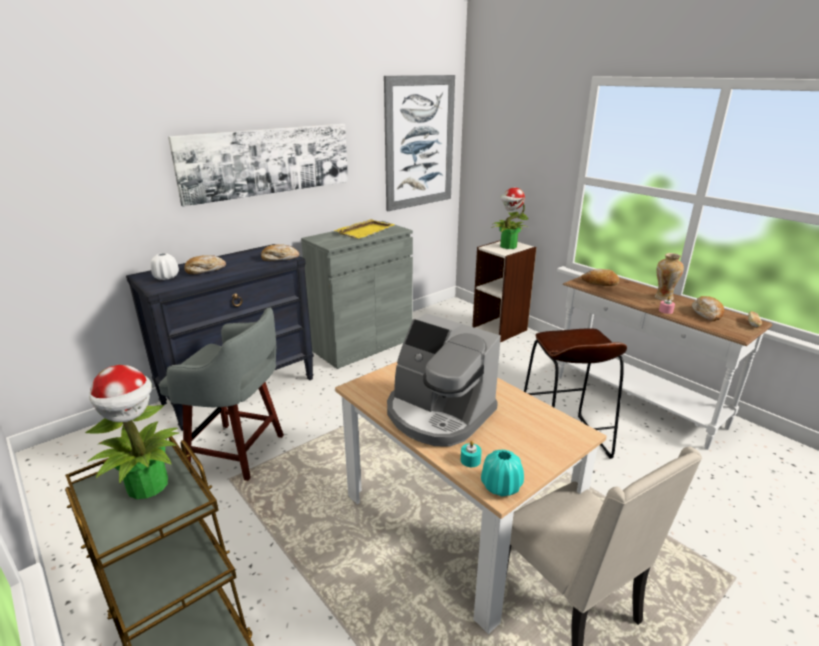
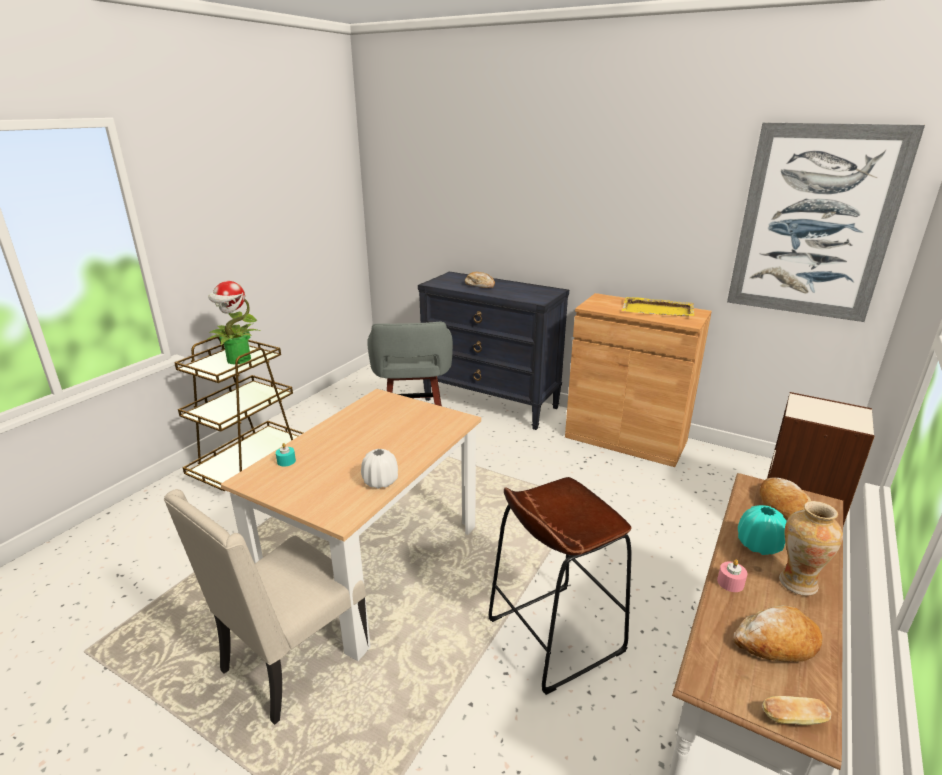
camera: 70 degrees right, 0 degrees up
white vase [151,253,179,280] -> white vase moved to [361,449,398,489]
picture [168,124,348,207] -> none
bread [261,244,299,261] -> none
grey cabinet [301,221,413,369] -> brown cabinet [565,293,712,467]
coffee machine [387,313,501,447] -> none
turquoise vase [481,449,524,497] -> turquoise vase moved to [738,505,787,555]
potted plant [492,187,529,249] -> none

